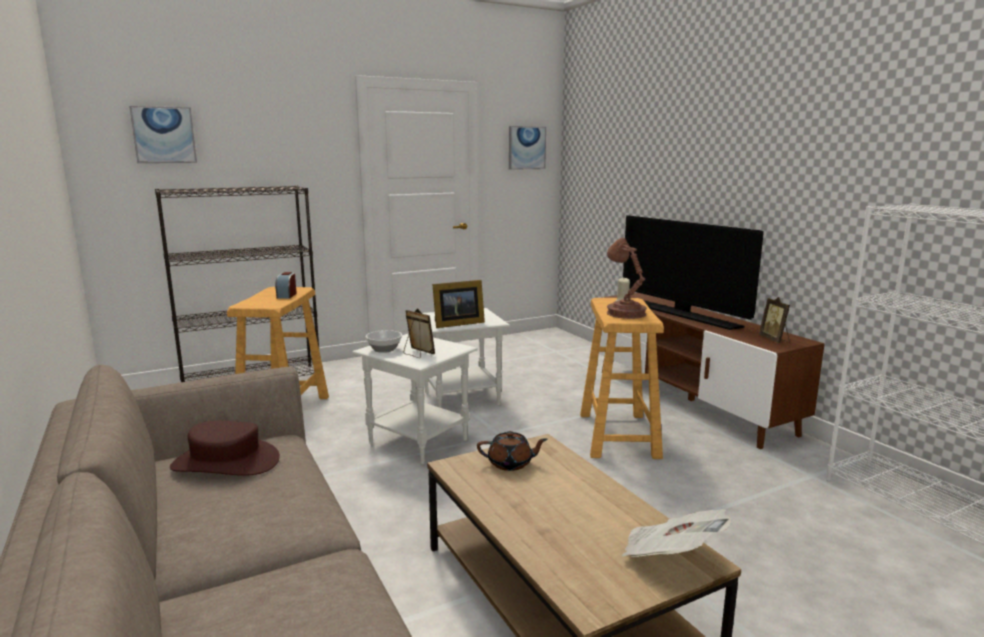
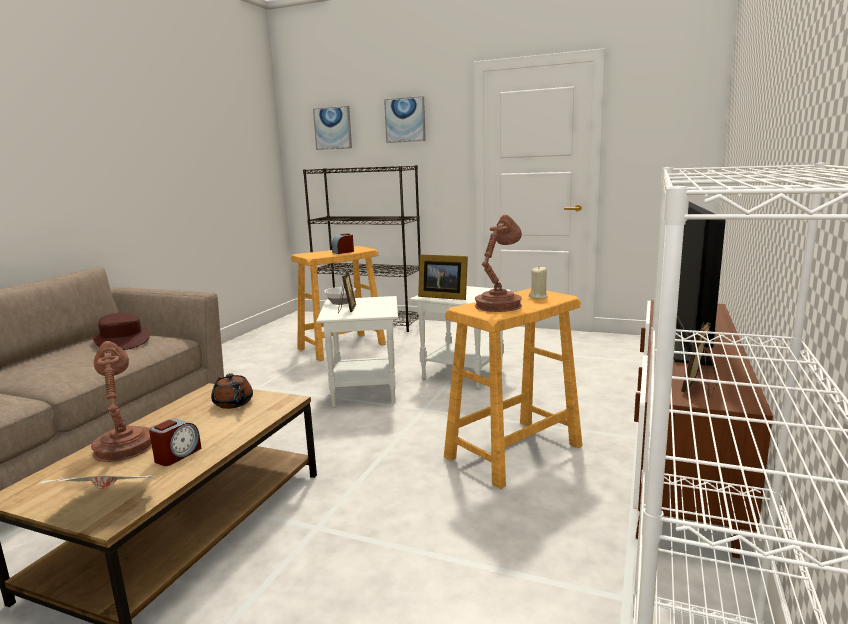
camera: 50 degrees right, 0 degrees up
picture [509,126,546,170] -> picture moved to [384,96,426,143]
none -> brown table lamp [91,341,152,462]
none -> alarm clock [149,419,202,466]

